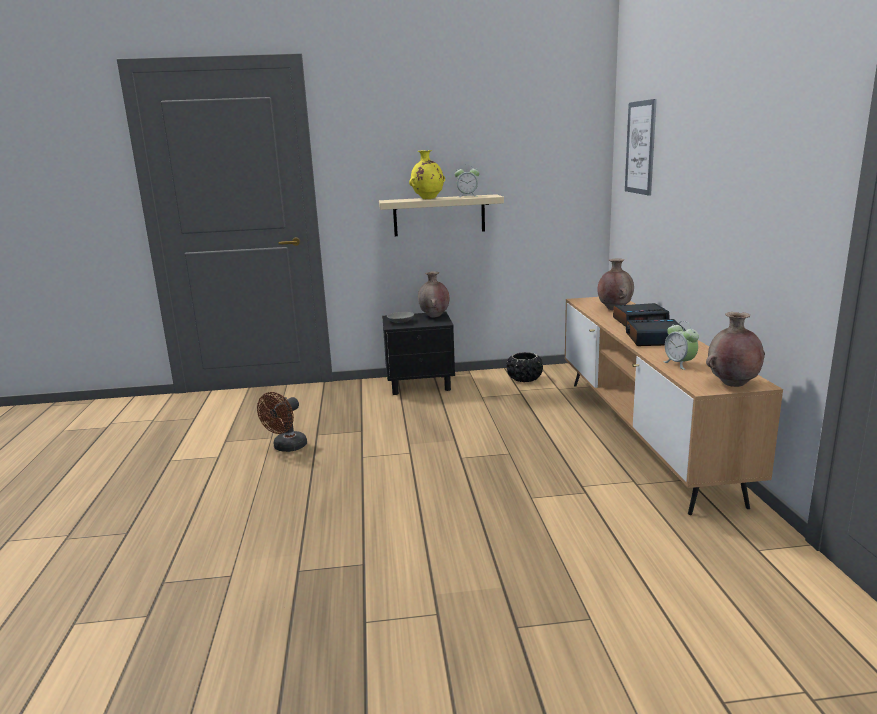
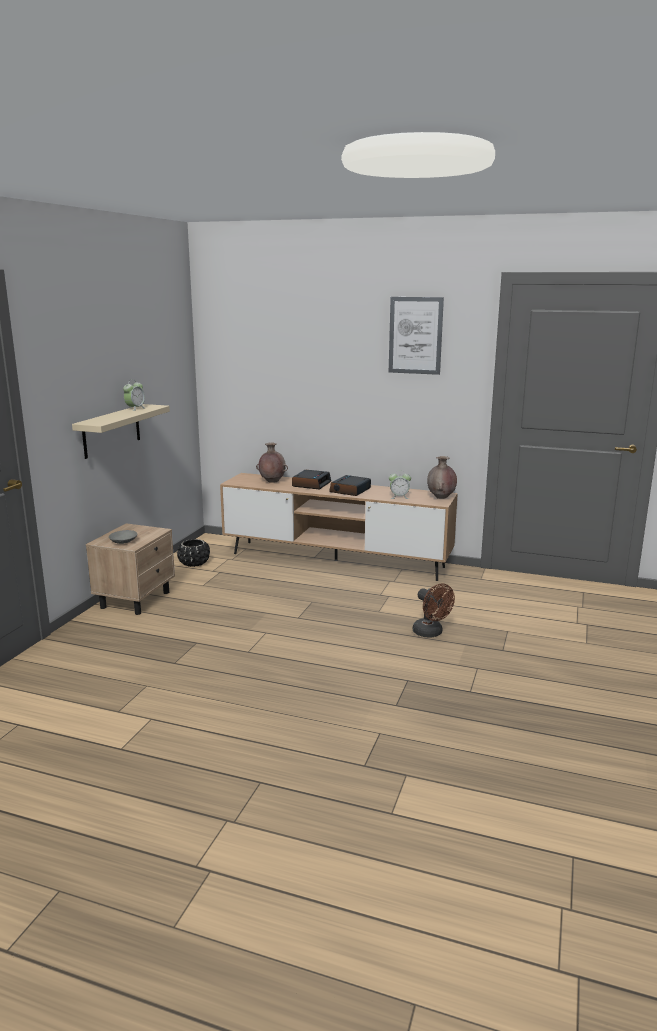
camera: 65 degrees left, 0 degrees up
brown fan [257,392,307,452] -> brown fan moved to [413,583,455,637]
black nightstand [382,312,455,395] -> beige nightstand [86,523,175,615]
yellow vase [409,150,445,199] -> none
brown vase [418,271,449,318] -> none
picture [625,99,657,196] -> picture moved to [389,297,444,375]

